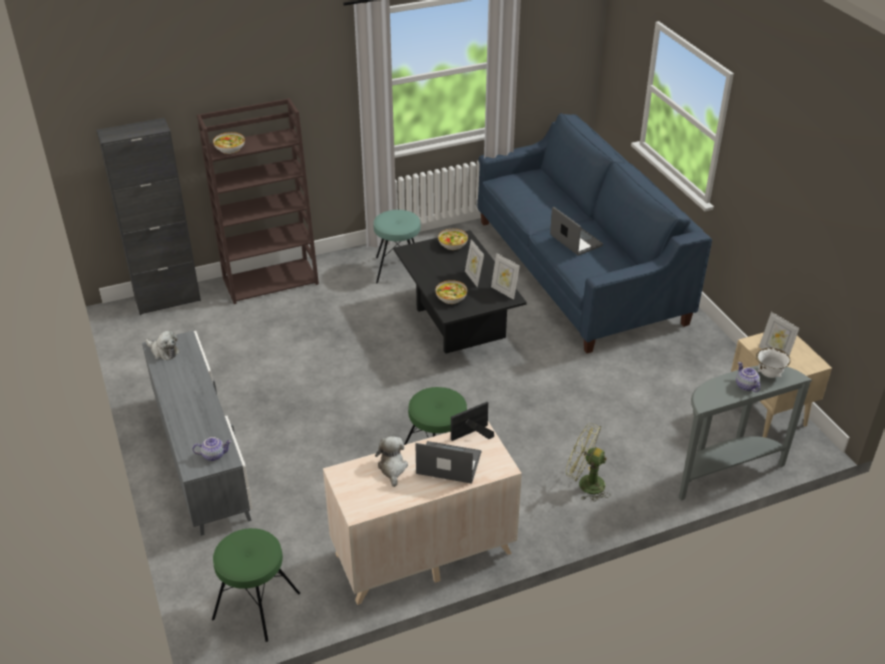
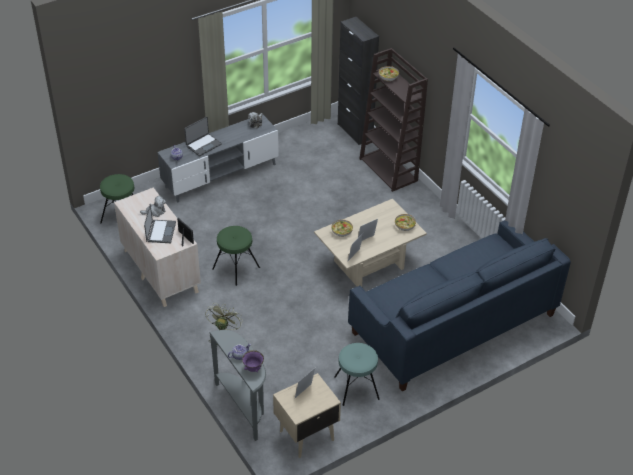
camera: 80 degrees right, 5 degrees up
turquoise stool [374,210,421,283] -> turquoise stool moved to [334,343,380,406]
black coffee table [394,230,527,354] -> beige coffee table [314,199,427,287]
laptop [550,207,603,256] -> laptop moved to [184,117,222,156]
white bowl [756,347,790,378] -> purple bowl [242,350,264,372]

